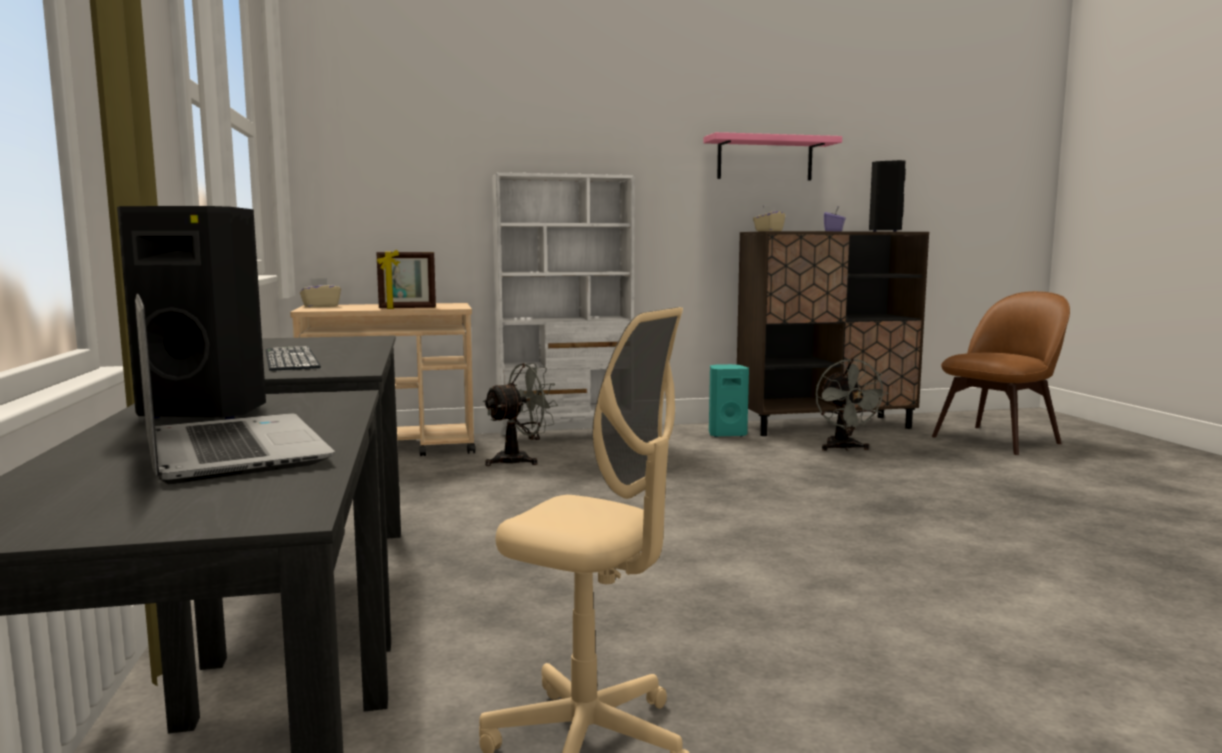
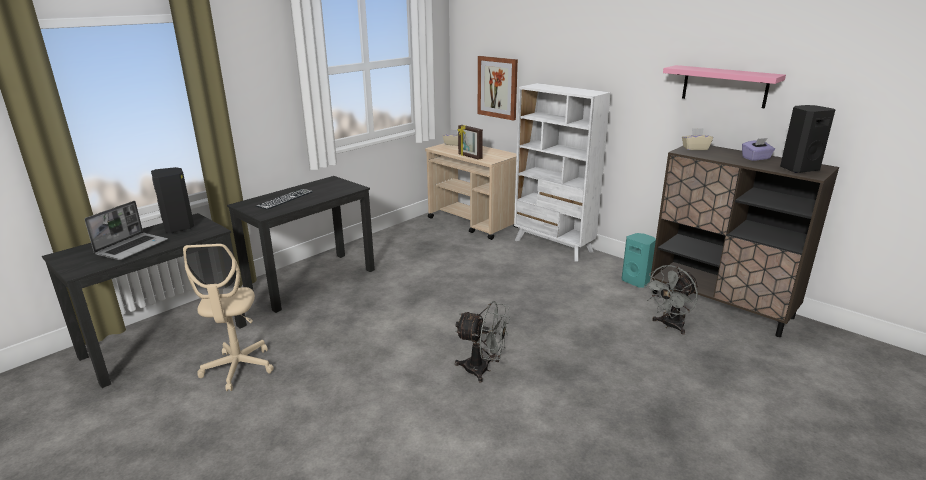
camera: 55 degrees right, 15 degrees up
grey fan [483,363,558,466] -> grey fan moved to [455,301,510,383]
brown chair [932,291,1070,455] -> none
none -> picture [478,56,518,121]

